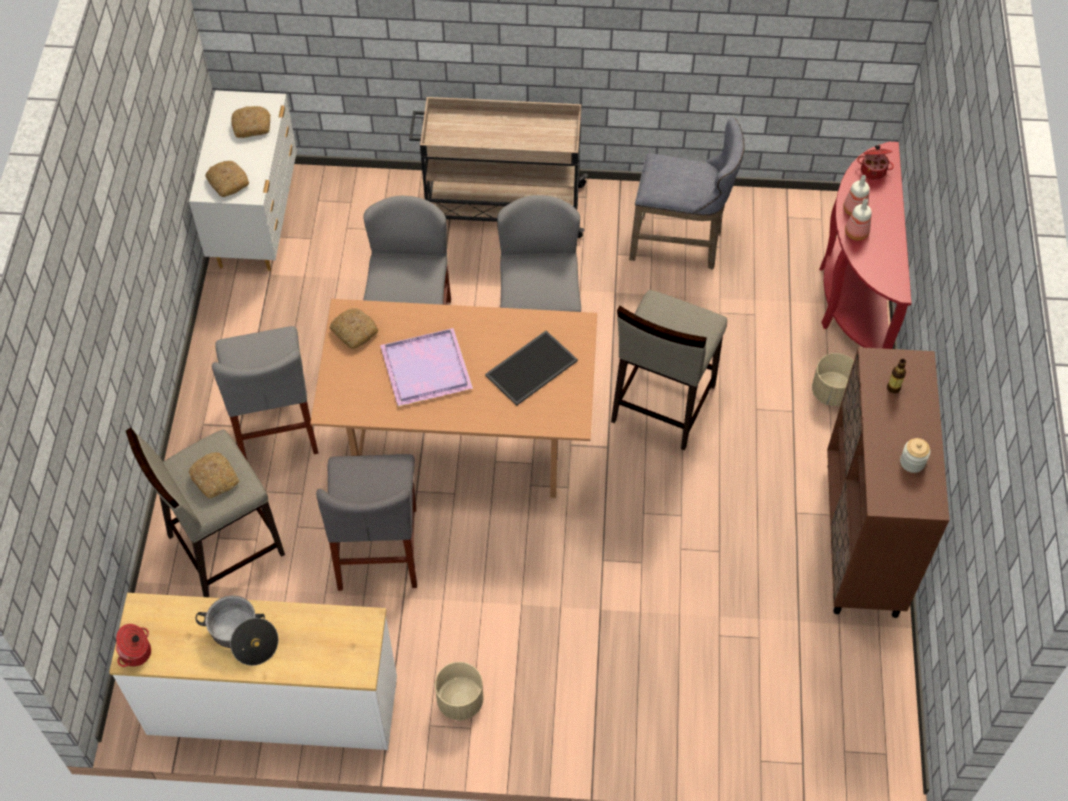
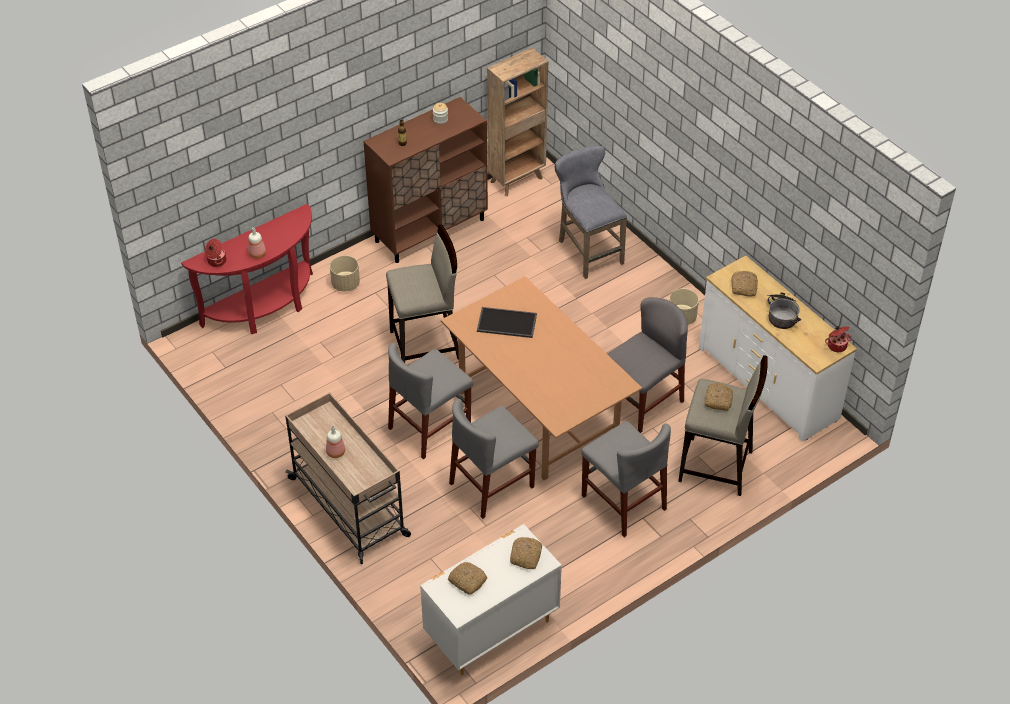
camera: 130 degrees left, 10 degrees down
grey chair [212,326,318,460] -> grey chair turned 105 degrees clockwise [582,421,671,537]
bread [330,308,378,349] -> bread moved to [731,271,758,296]
purple tray [380,328,473,407] -> none
grey stool [629,118,745,270] -> grey stool moved to [555,145,627,279]
bottle [845,199,872,240] -> bottle moved to [326,426,345,458]
none -> brown bookcase [487,48,548,196]

